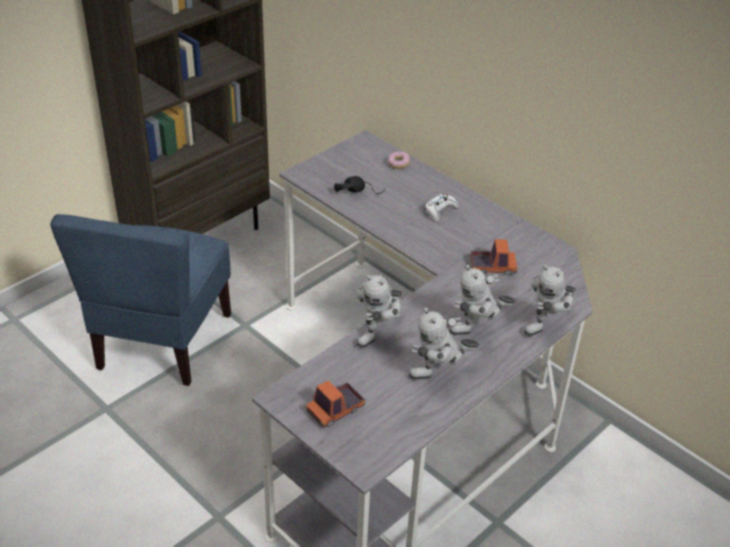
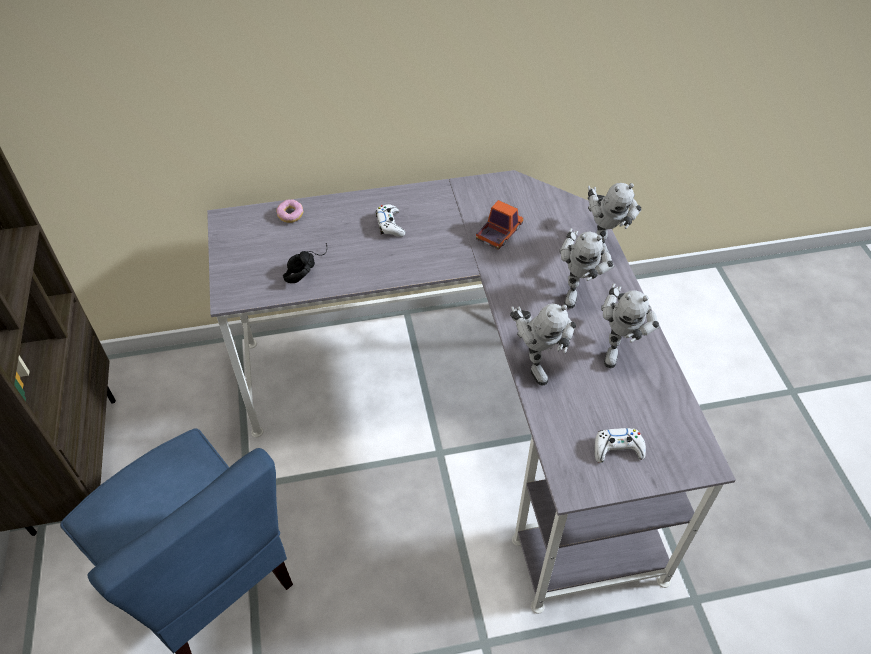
camera: 55 degrees left, 10 degrees up
toy truck [306,380,365,428] -> white game controller [595,428,646,463]

